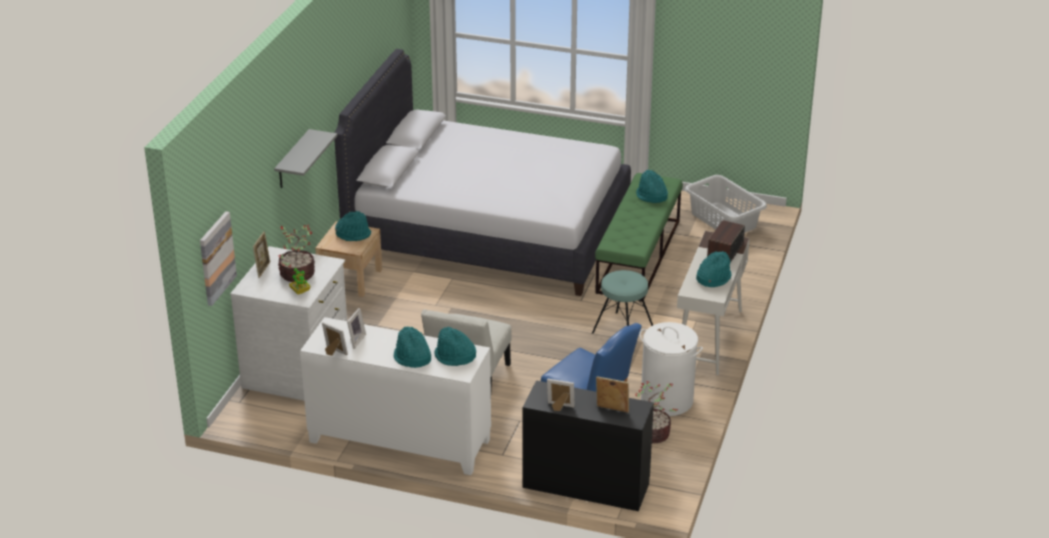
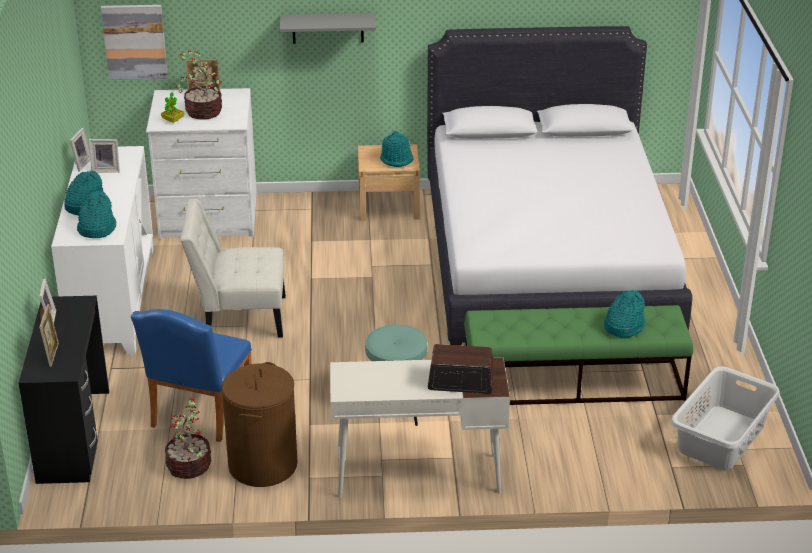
camera: 70 degrees right, 0 degrees up
white laundry basket [639,322,703,416] -> brown laundry basket [221,362,297,487]
turquoise hat [696,251,731,287] -> none

